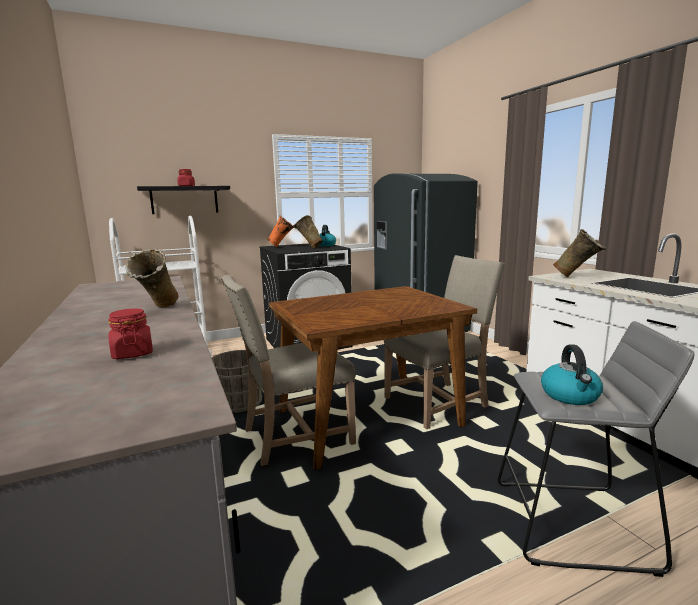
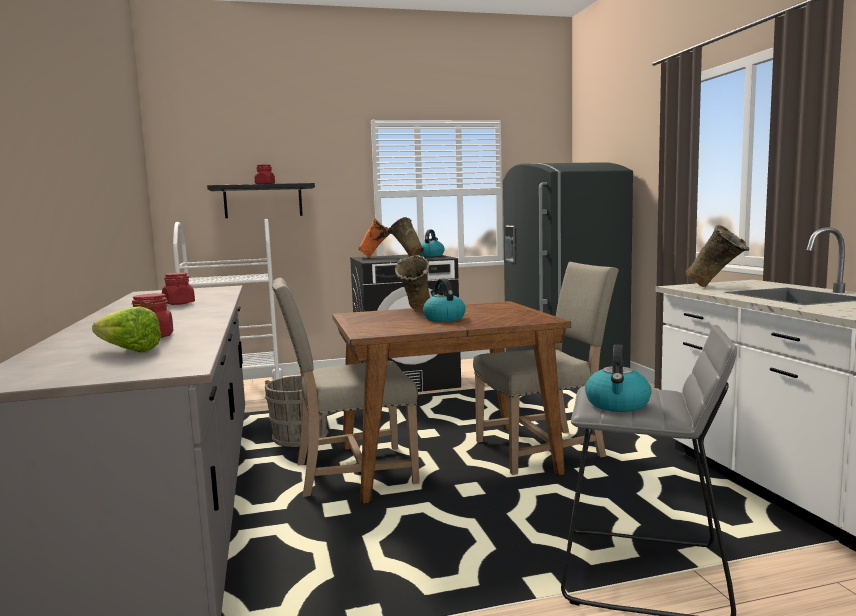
camera: 10 degrees right, 5 degrees down
beige vase [126,248,178,308] -> beige vase moved to [395,255,430,310]
none -> lettuce [92,306,161,352]
none -> red jar [162,273,195,305]
none -> kettle [423,278,466,322]

